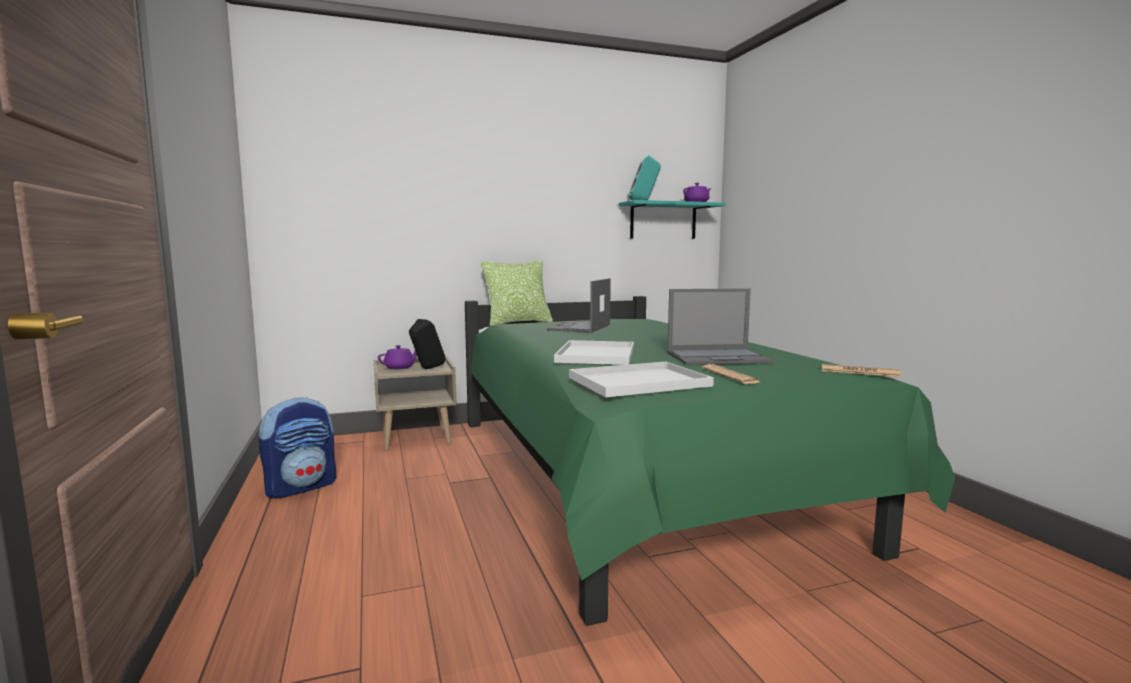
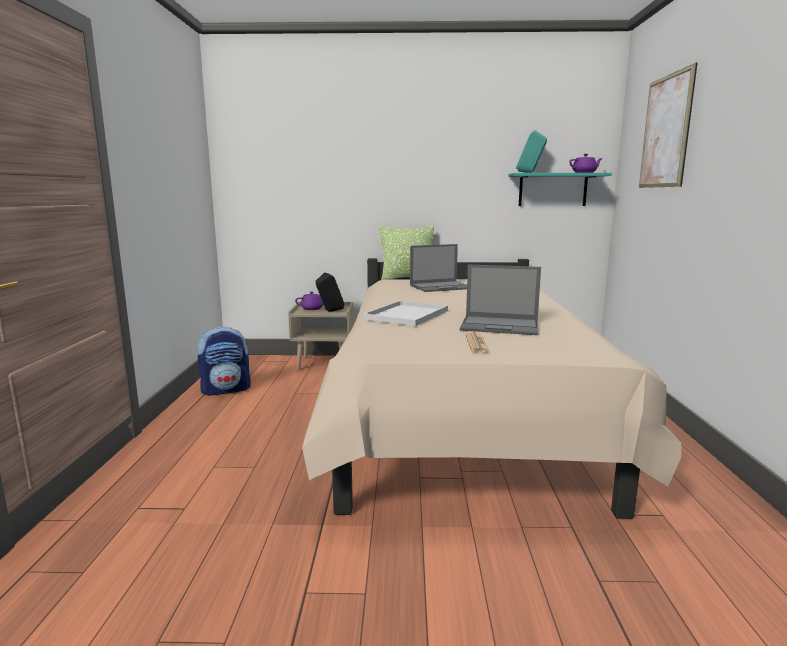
camera: 20 degrees right, 5 degrees up
green bed [465,296,955,626] -> beige bed [302,258,681,519]
laptop [547,278,611,333] -> laptop turned 150 degrees counterclockwise [410,244,467,292]
white tray [569,362,714,397] -> none
newspaper [822,364,901,377] -> none
none -> picture [639,63,697,188]

